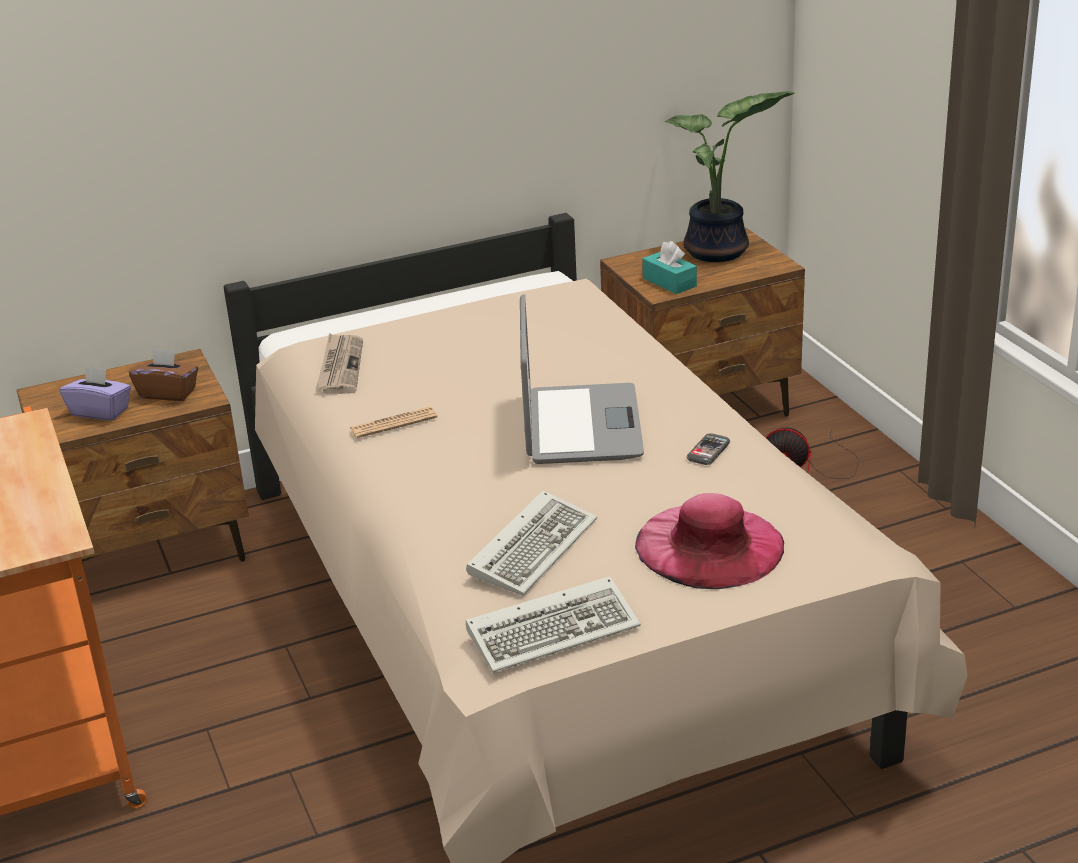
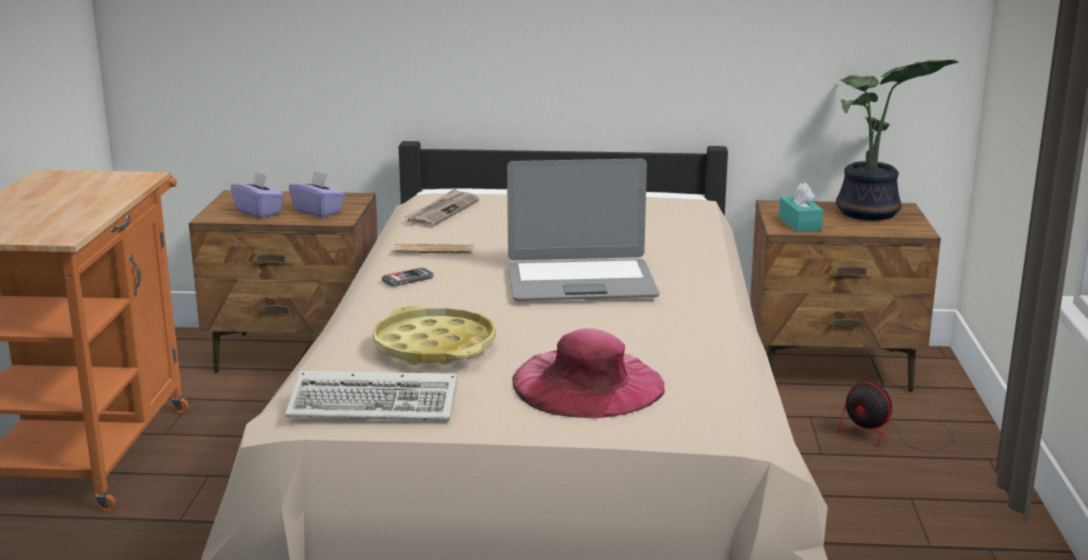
camera: 25 degrees right, 10 degrees down
brown tissue box [129,348,198,401] -> purple tissue box [289,171,345,218]
keyboard [466,490,597,596] -> yellow tray [373,306,496,365]
laptop [520,294,644,464] -> laptop turned 60 degrees clockwise [507,159,659,301]
phone [687,433,730,465] -> phone moved to [382,268,434,286]

